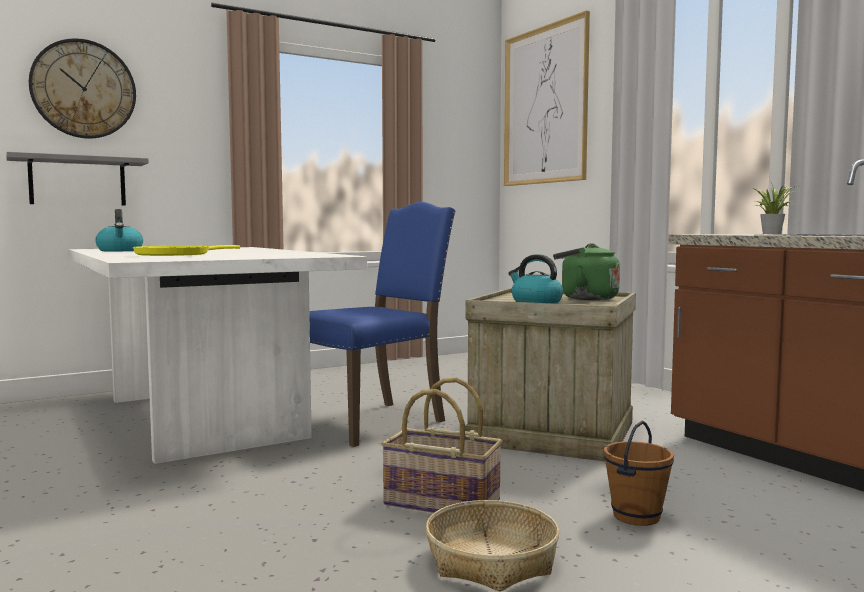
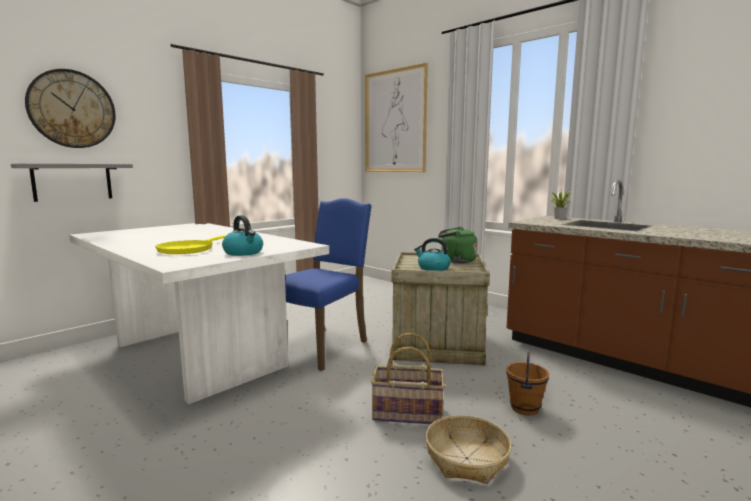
camera: 15 degrees left, 5 degrees up
kettle [95,209,143,251] -> kettle moved to [222,215,263,256]

